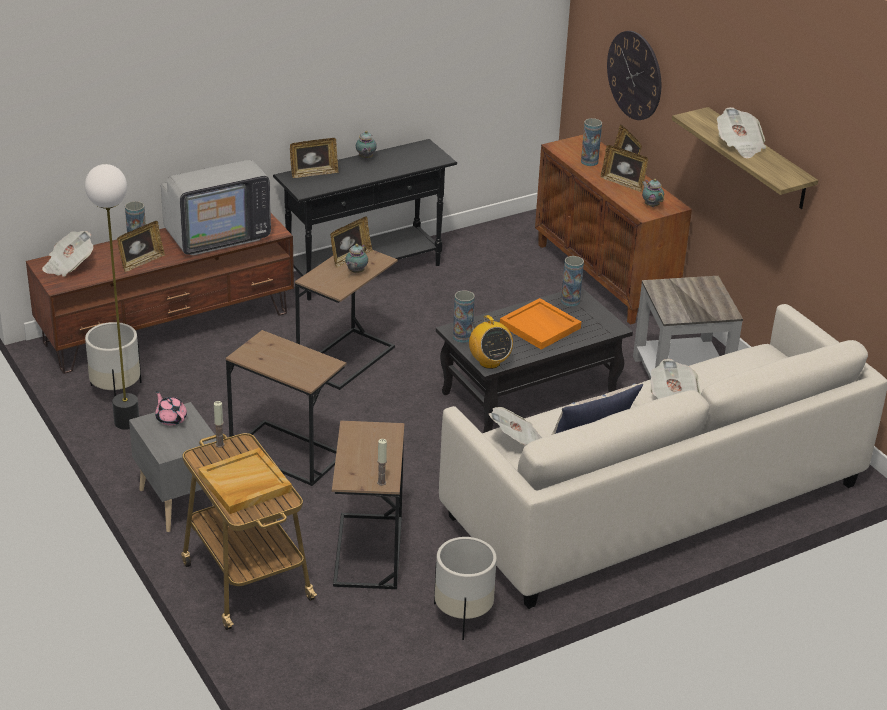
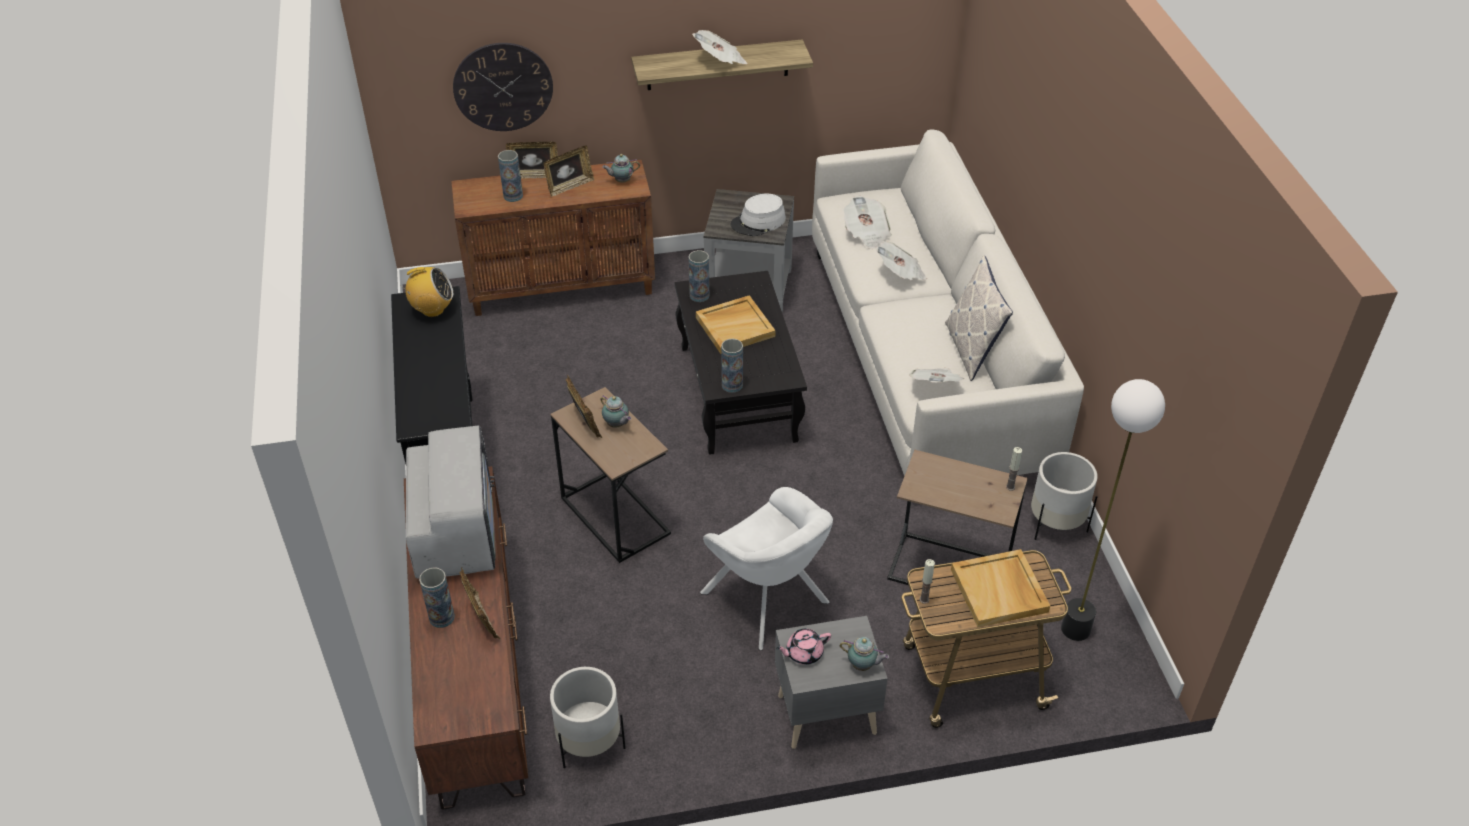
camera: 70 degrees left, 10 degrees up
newspaper [42,231,93,277] -> newspaper moved to [843,195,892,249]
floor lamp [85,164,139,430] -> floor lamp moved to [1061,379,1165,641]
brown side table [226,330,346,486] -> white armchair [700,487,833,651]
picture frame [290,138,338,178] -> none
teapot [356,131,377,159] -> teapot moved to [840,637,889,671]
radio [469,315,513,369] -> radio moved to [400,267,453,317]
orange tray [500,298,581,350] -> beige tray [696,295,776,354]
none -> grey hat [731,194,786,236]

